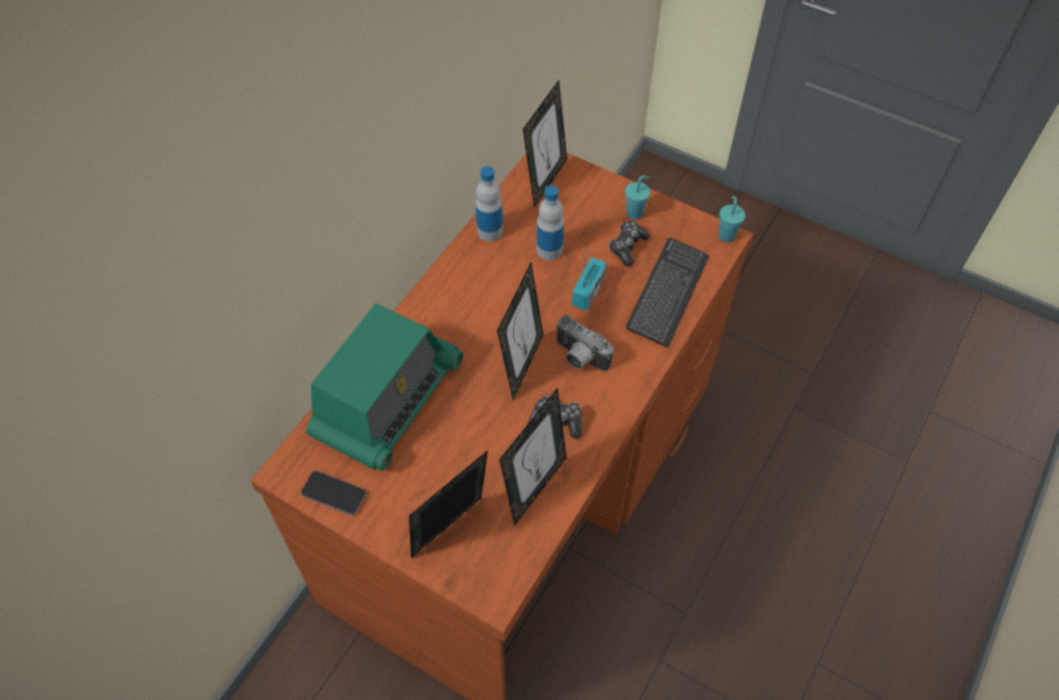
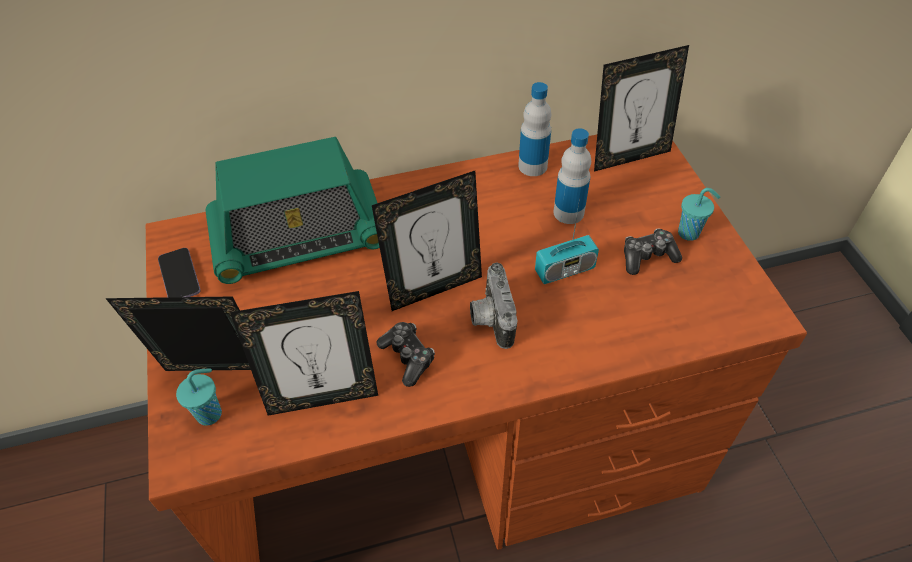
camera: 45 degrees right, 5 degrees down
keyboard [626,238,709,348] -> none
turquoise cup [718,196,745,242] -> turquoise cup moved to [176,368,222,426]

